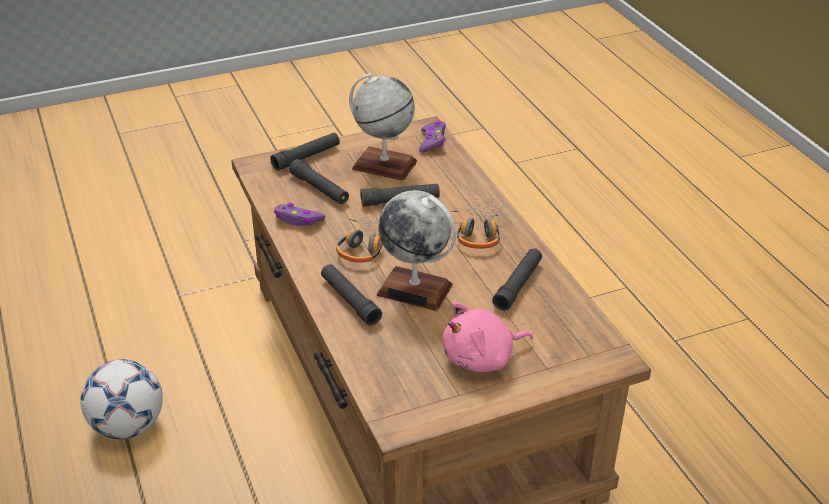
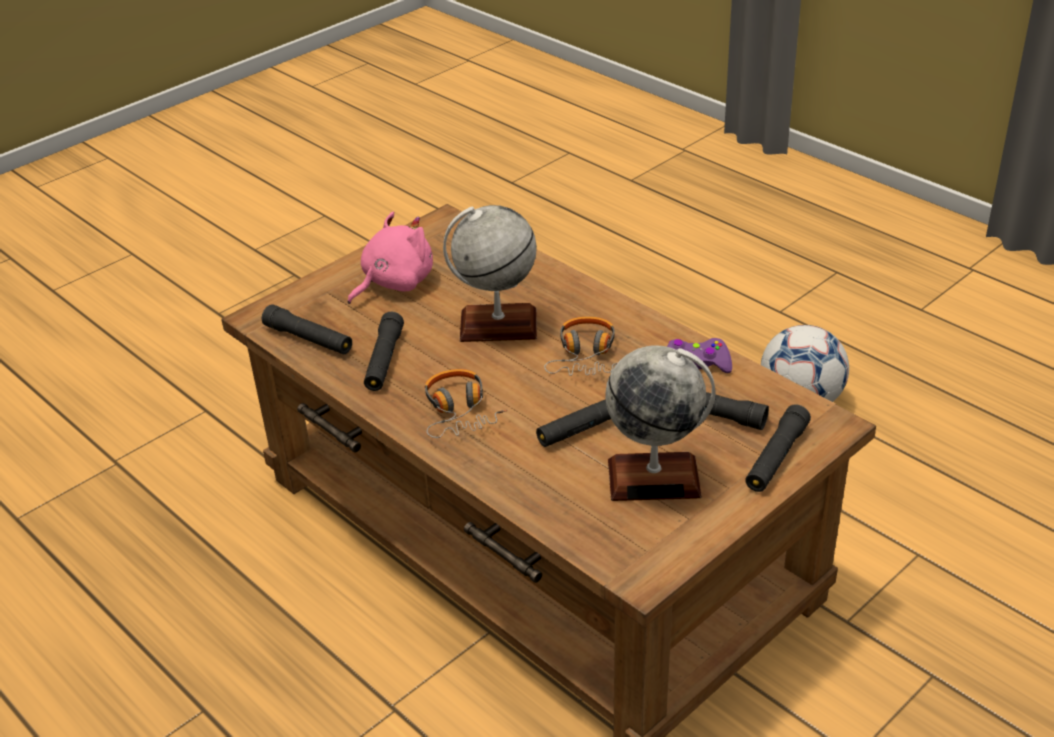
camera: 160 degrees right, 0 degrees up
black flashlight [321,264,382,326] -> black flashlight moved to [262,304,352,354]
purple game controller [419,121,446,152] -> none

